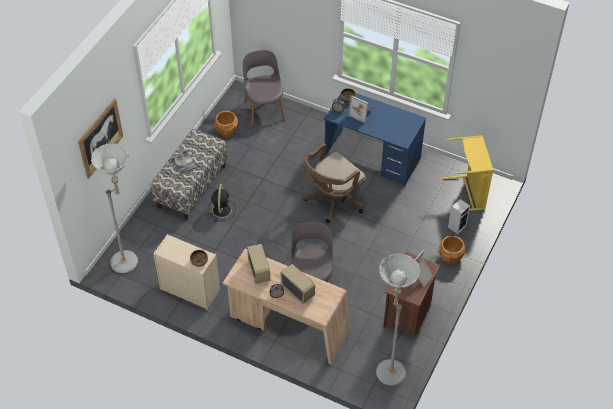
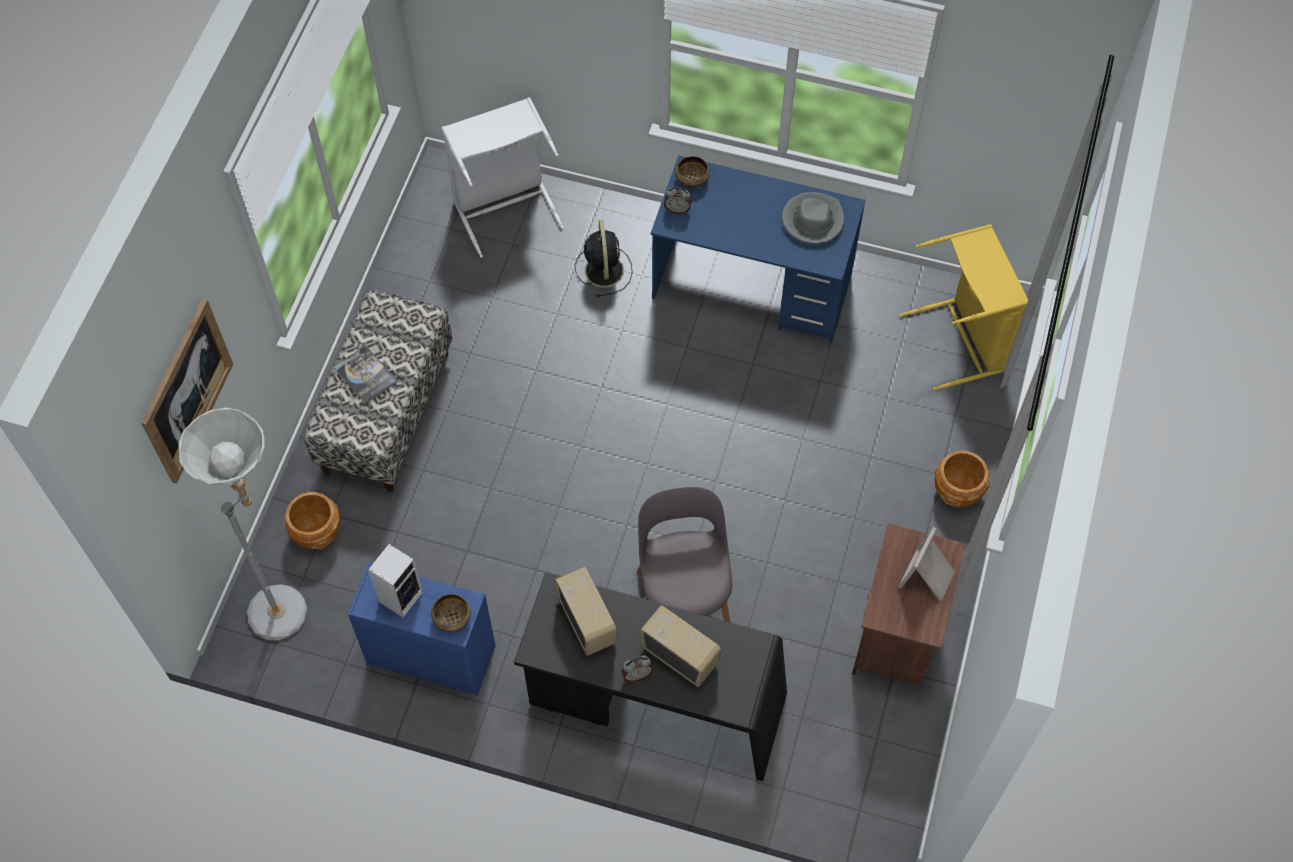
camera: 10 degrees left, 10 degrees up
beige dresser [153,234,220,310] -> blue dresser [348,562,496,696]
black fan [208,184,236,222] -> black fan moved to [575,220,633,297]
brown planter [215,111,238,137] -> brown planter moved to [284,492,340,549]
beige desk [223,249,351,365] -> black desk [514,572,787,781]
grey chair [243,50,285,127] -> white laundry basket [442,97,564,258]
brown office chair [303,143,366,223] -> none
picture frame [348,95,372,123] -> none
grey floor lamp [376,254,420,386] -> none
speaker [448,199,470,234] -> speaker moved to [368,544,423,617]
none -> grey hat [782,192,844,244]

